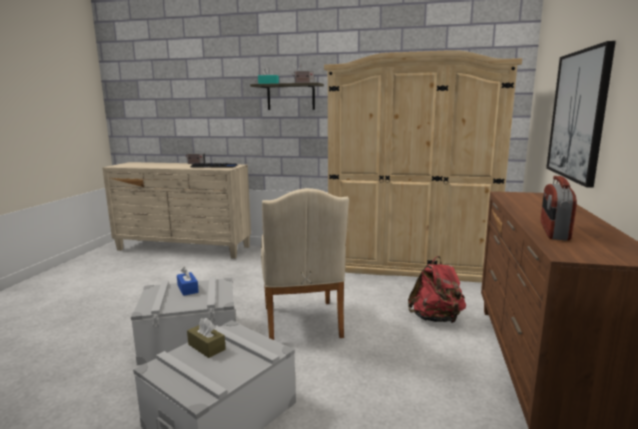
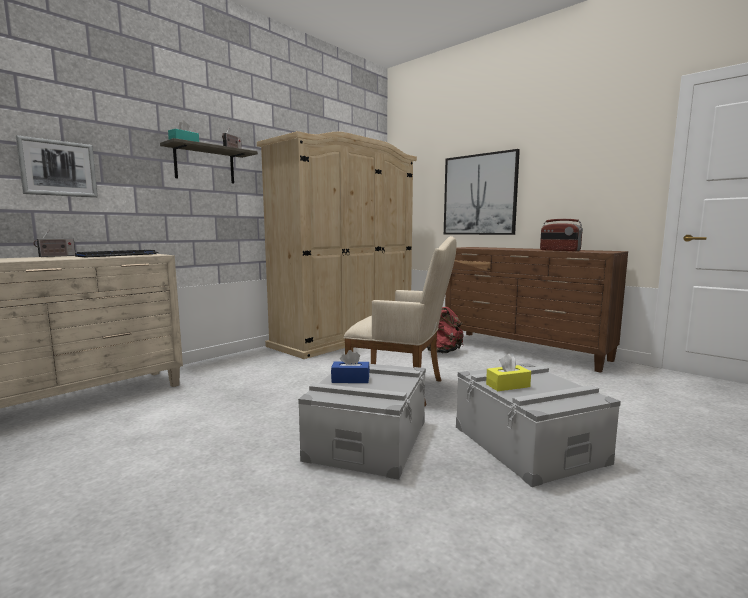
camera: 60 degrees left, 5 degrees down
brown tissue box [187,318,226,358] -> yellow tissue box [486,354,531,391]
none -> picture [16,135,98,198]

